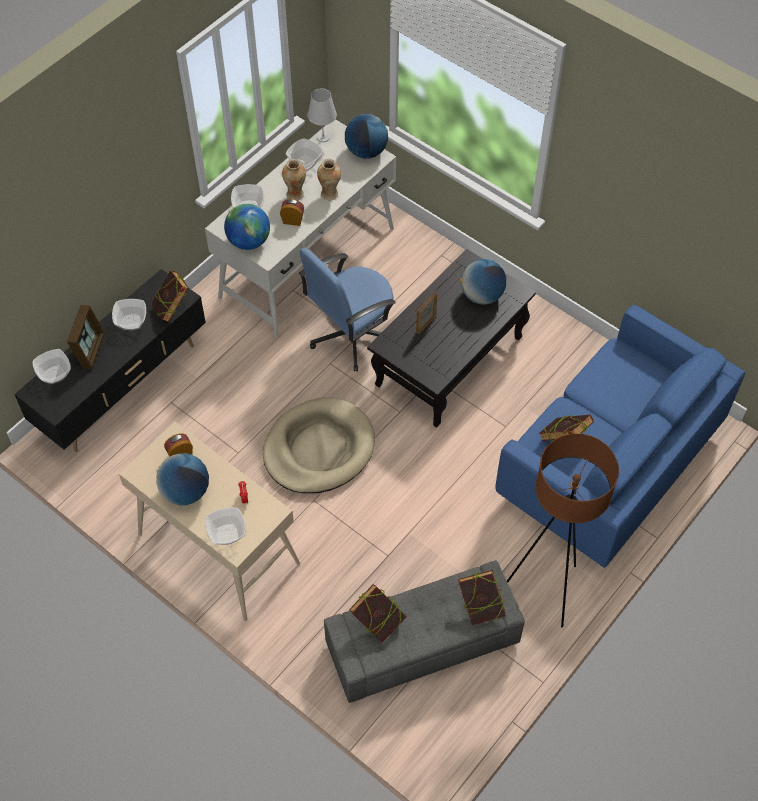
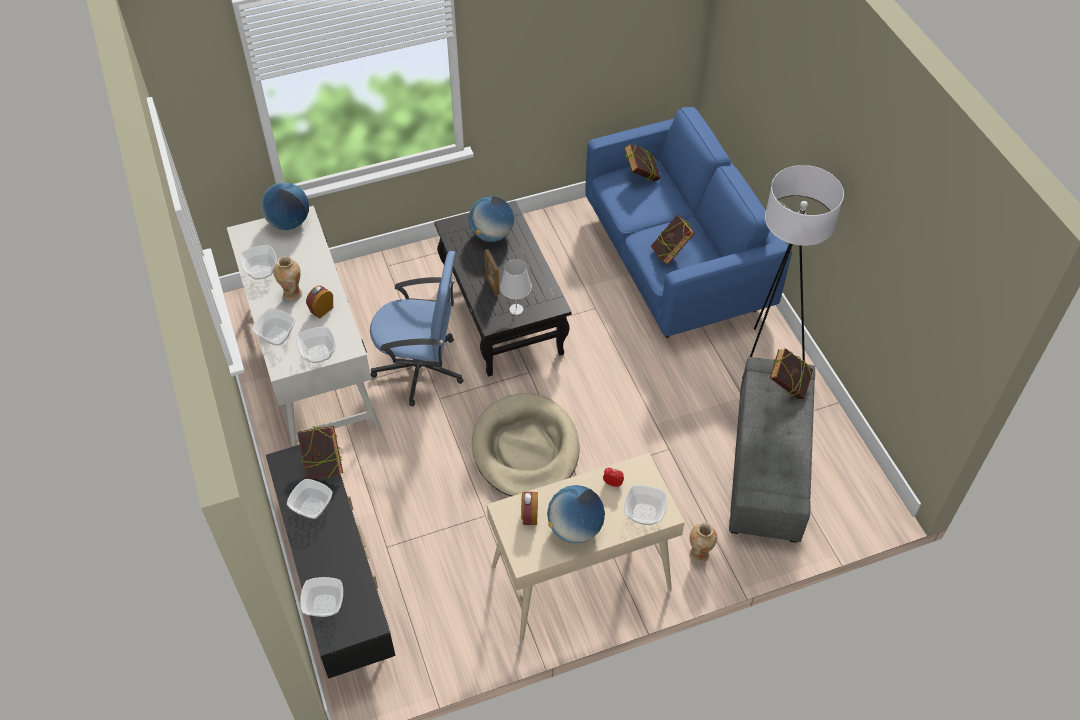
camera: 60 degrees left, 5 degrees down
picture frame [67,305,105,369] -> none
globe [224,204,270,250] -> bowl [296,327,336,363]
blue office chair [299,248,396,372] -> blue office chair turned 75 degrees counterclockwise [370,251,463,406]
white table lamp [308,88,337,142] -> white table lamp moved to [500,259,532,315]
vase [317,159,341,200] -> vase moved to [689,523,717,563]
book [349,584,406,642] -> book moved to [624,143,661,182]
brown floor lamp [507,434,619,628] -> white floor lamp [742,165,844,379]

